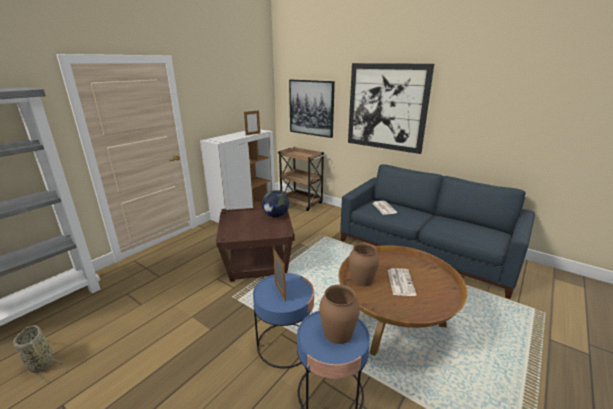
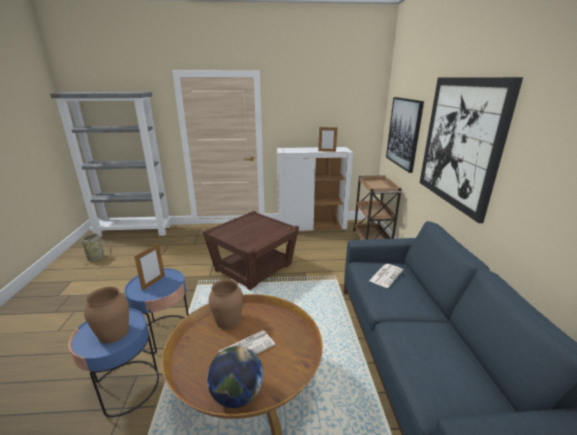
camera: 50 degrees right, 0 degrees up
globe [262,190,289,217] -> globe moved to [207,346,263,408]

